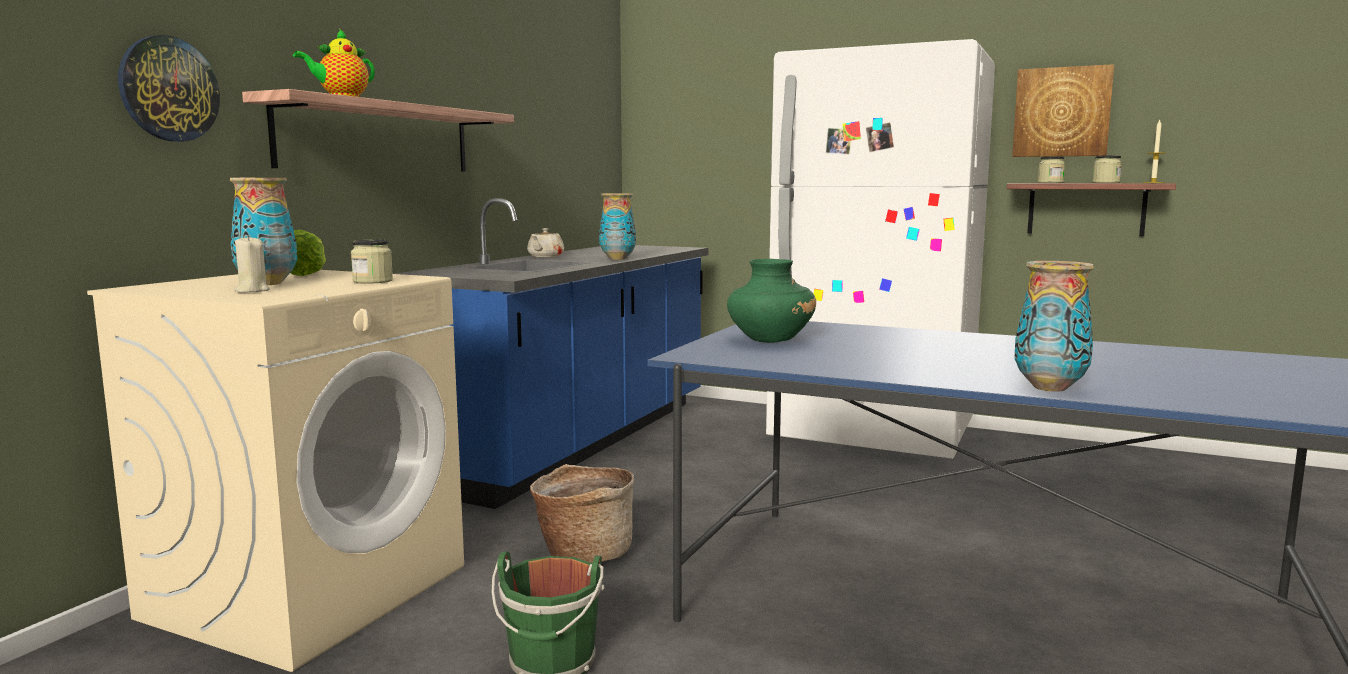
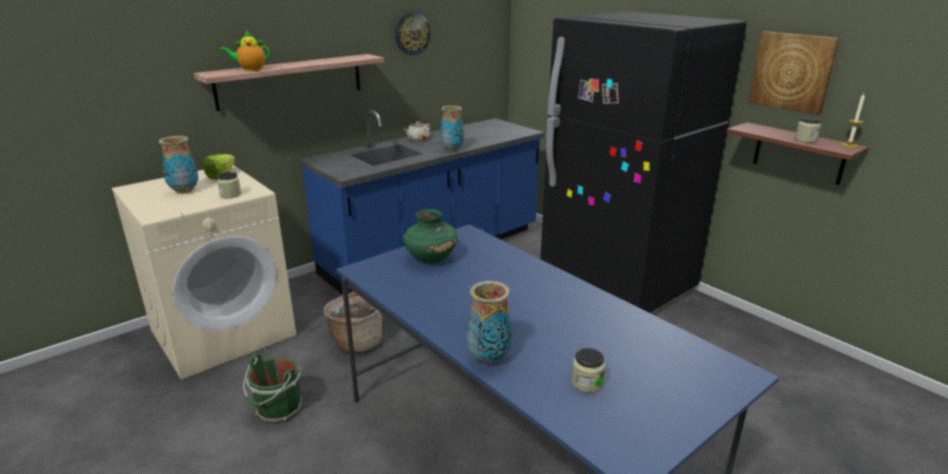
camera: 25 degrees right, 15 degrees up
wall clock [118,35,220,142] -> wall clock moved to [395,12,431,55]
beige candle [234,235,270,293] -> none
white fridge [766,39,995,459] -> black fridge [540,11,746,314]
jar [1038,156,1065,183] -> jar moved to [572,348,605,393]

